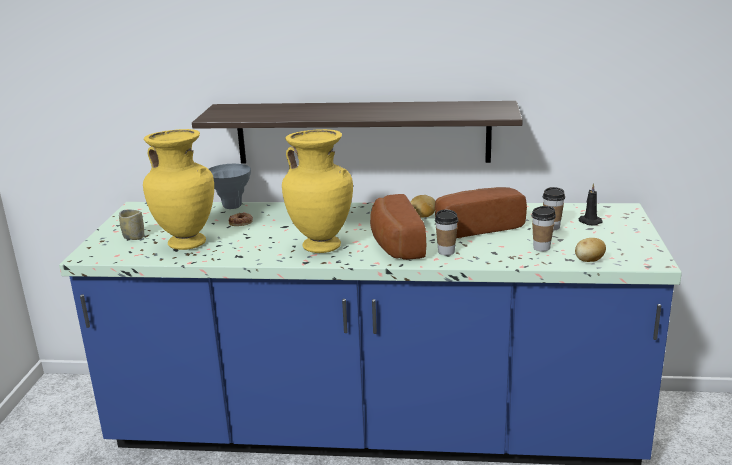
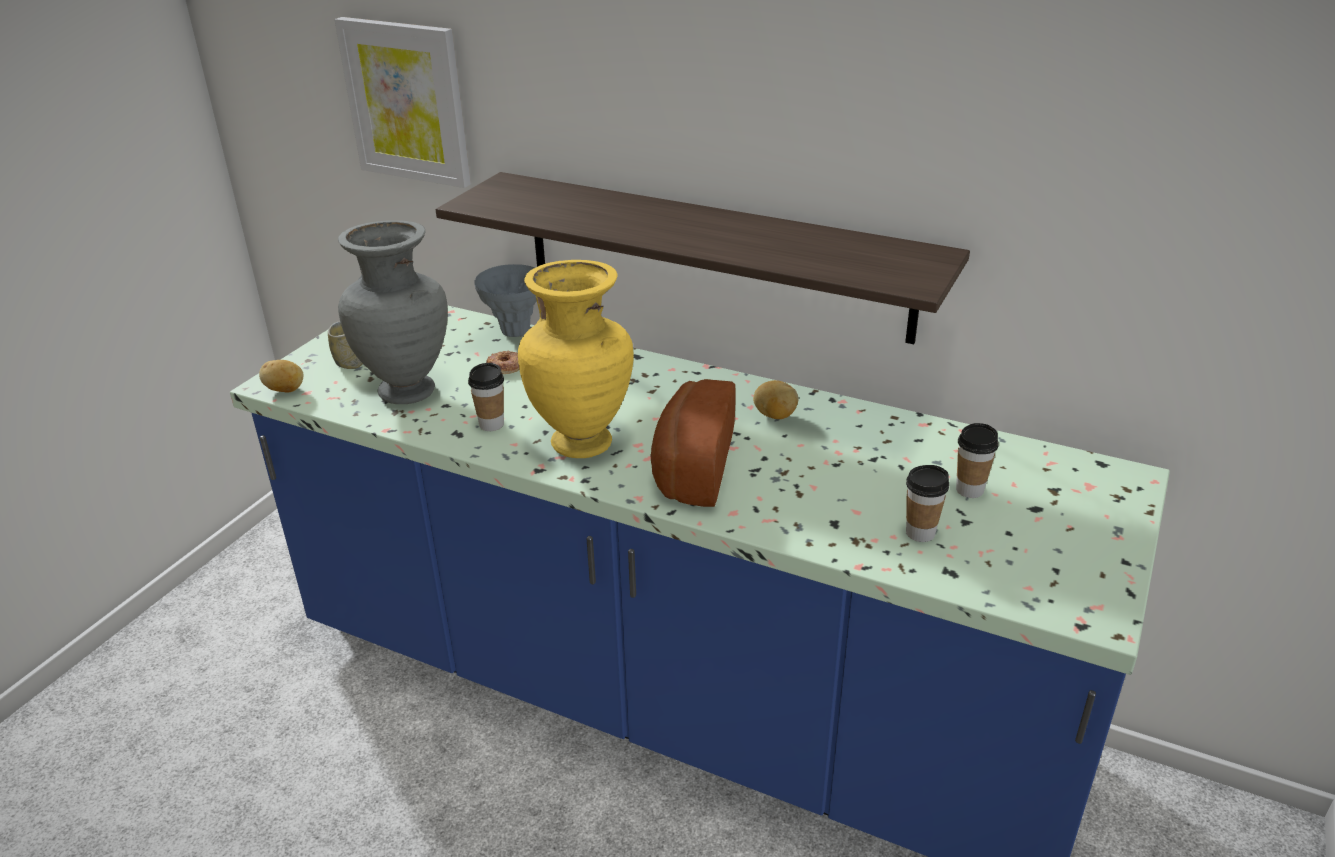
camera: 20 degrees right, 10 degrees up
yellow vase [143,129,214,250] -> grey vase [338,220,448,404]
bread [435,187,527,238] -> none
cup [435,210,459,256] -> cup moved to [468,363,504,431]
potato [575,238,606,262] -> potato moved to [259,360,304,393]
black candle [579,183,602,226] -> none
none -> picture [335,17,471,188]

